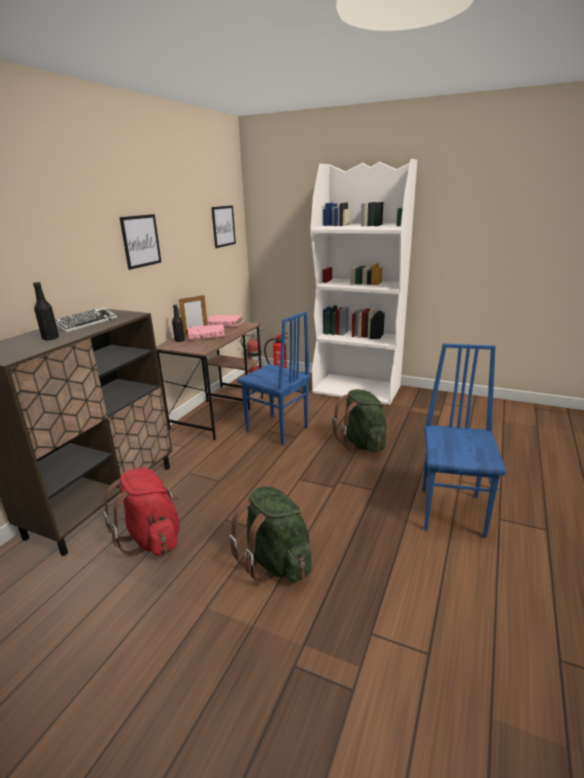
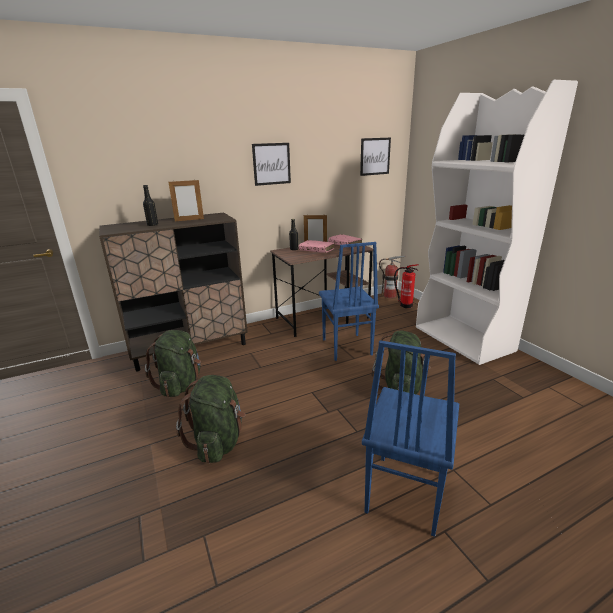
camera: 40 degrees right, 0 degrees up
keyboard [55,307,117,333] -> picture frame [168,180,204,221]
red backpack [103,468,180,556] -> green backpack [145,330,201,397]
blue chair [422,344,506,538] -> blue chair turned 150 degrees clockwise [362,340,459,537]

